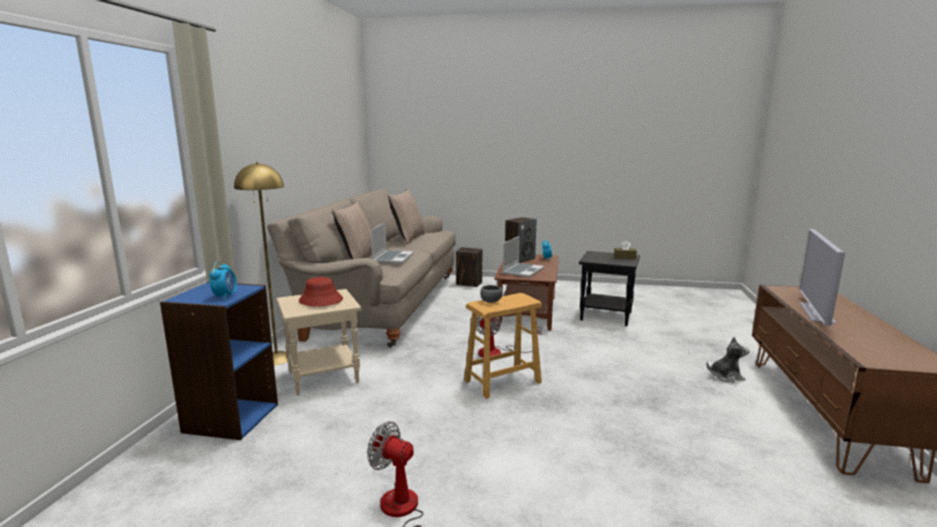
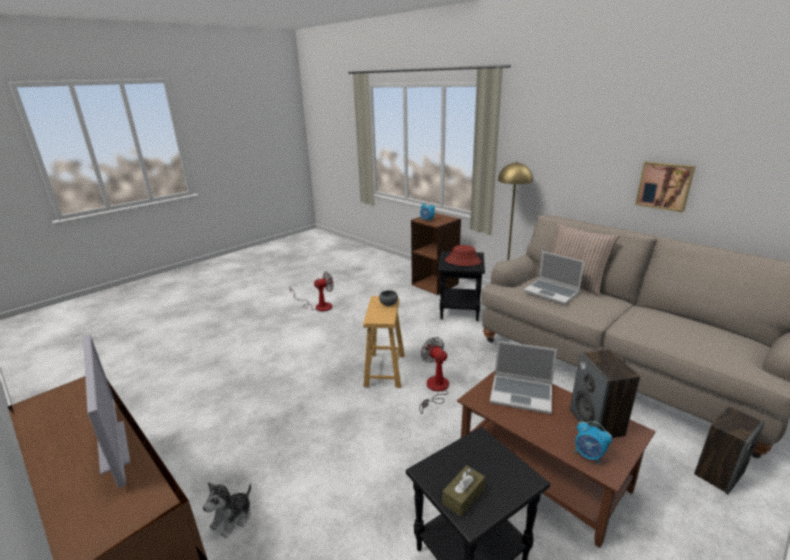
camera: 125 degrees right, 10 degrees up
blue bookcase [160,282,278,440] -> brown bookcase [411,213,461,295]
beige side table [277,289,361,396] -> black side table [438,251,485,321]
pillow [388,189,425,244] -> none
laptop [502,236,544,278] -> laptop turned 45 degrees counterclockwise [490,341,557,414]
none -> picture [635,162,695,212]

